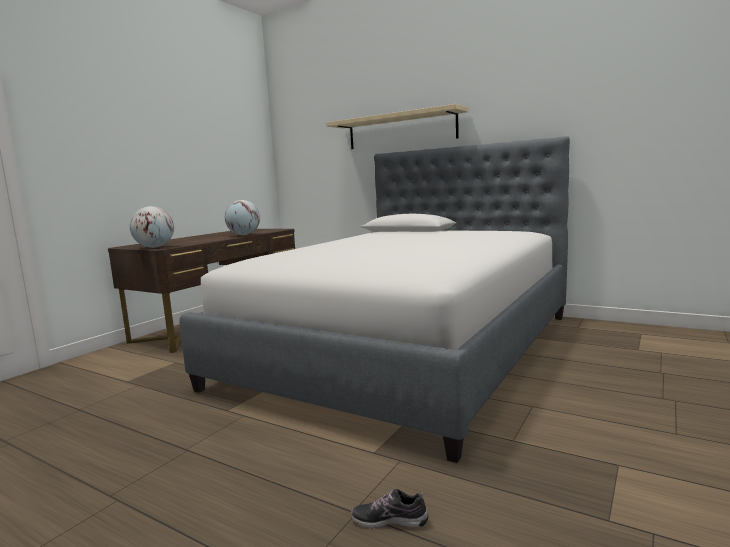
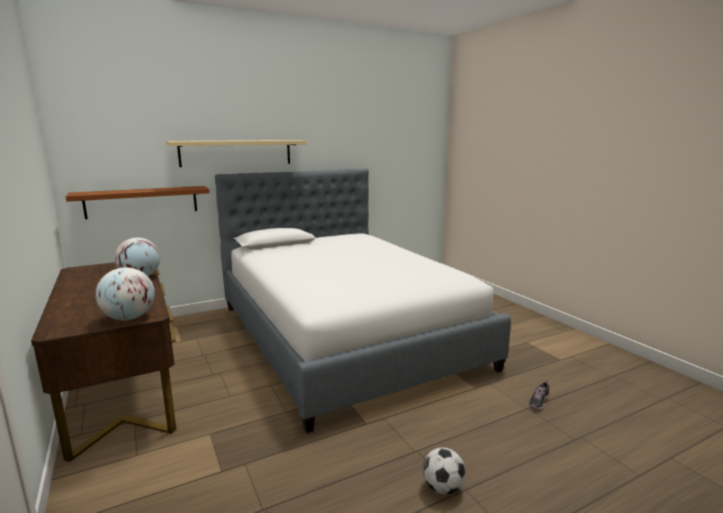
camera: 60 degrees left, 5 degrees up
none -> brown shelf [66,186,209,219]
none -> football [423,447,466,495]

